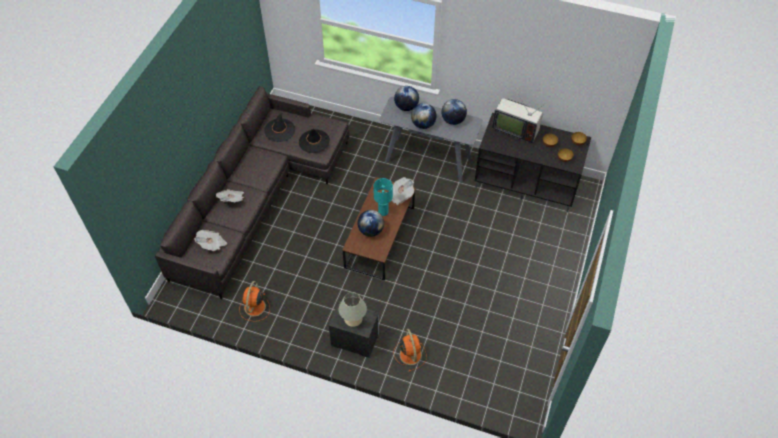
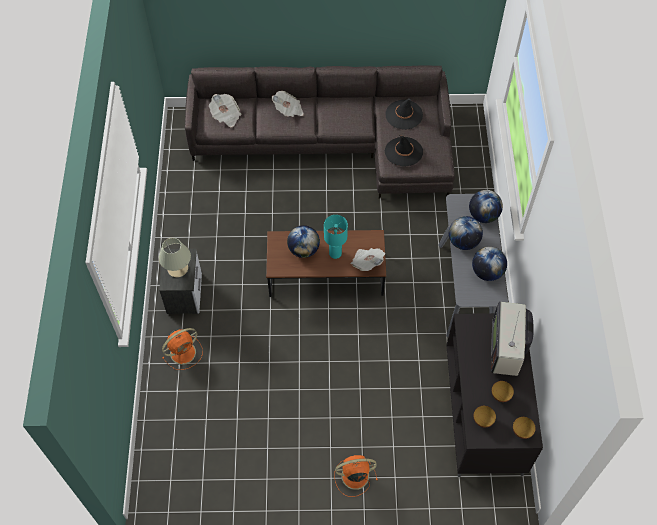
camera: 70 degrees right, 5 degrees up
orange fan [239,281,270,321] -> orange fan moved to [334,455,378,497]

